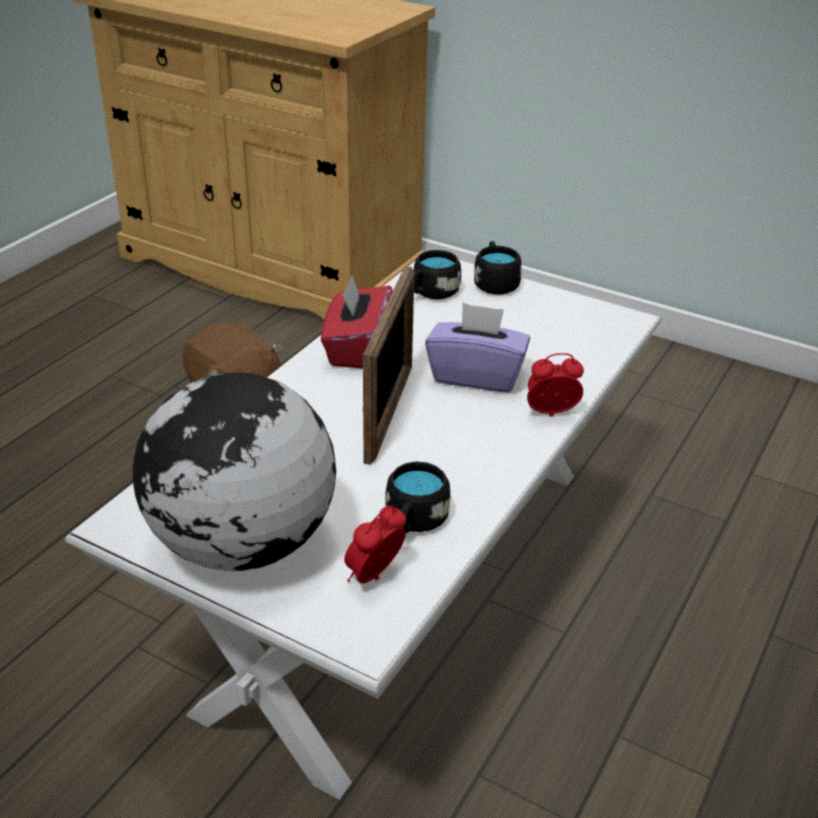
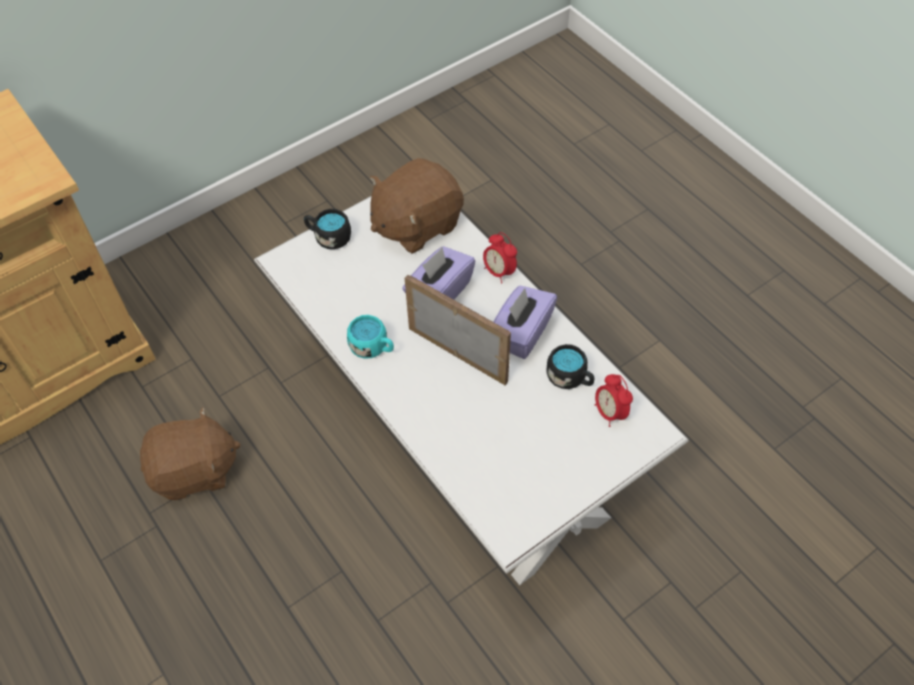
camera: 65 degrees left, 20 degrees up
globe [132,372,336,571] -> none
red tissue box [321,275,393,369] -> turquoise mug [347,315,394,359]
black mug [413,250,461,299] -> none
alarm clock [527,353,584,417] -> alarm clock turned 60 degrees counterclockwise [483,232,517,284]
none -> brown plush toy [370,158,464,254]
none -> purple tissue box [493,285,557,359]

